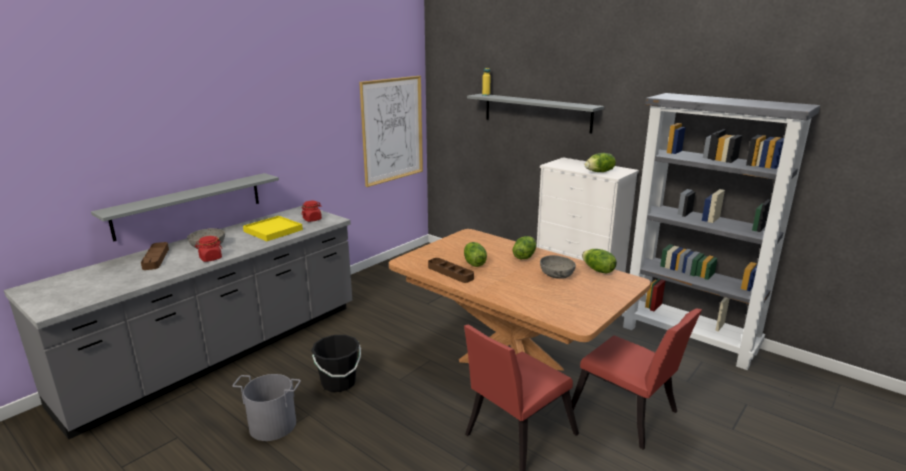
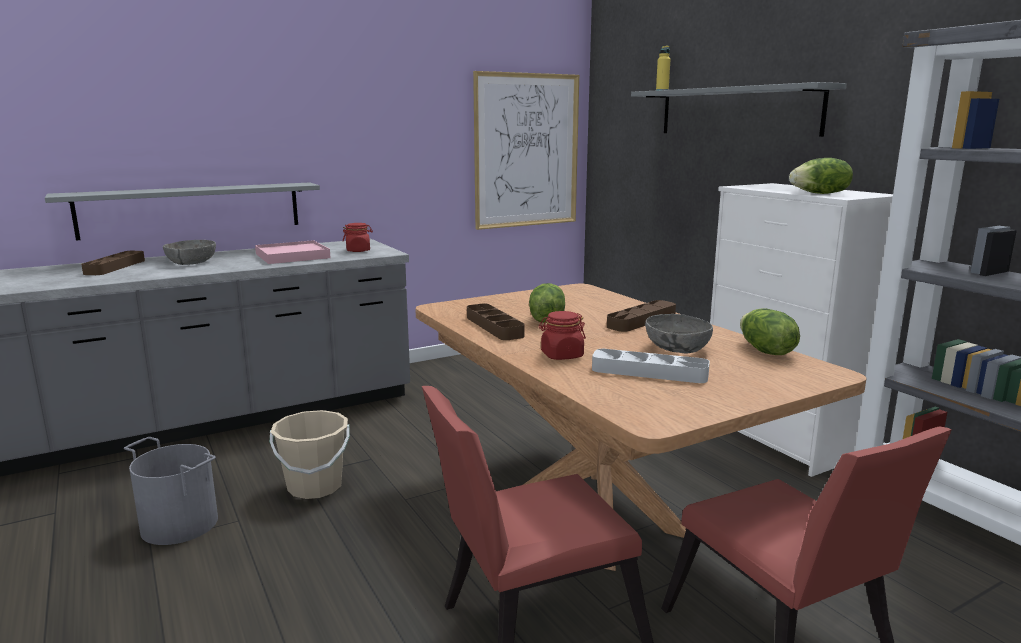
camera: 20 degrees right, 5 degrees down
red jar [195,236,222,262] -> red jar moved to [539,311,586,360]
yellow tray [243,216,303,241] -> pink tray [255,240,331,264]
black bucket [311,335,361,392] -> beige bucket [270,410,350,499]
lettuce [513,236,536,260] -> brown tray [607,300,676,332]
none -> grey tray [592,349,710,383]

